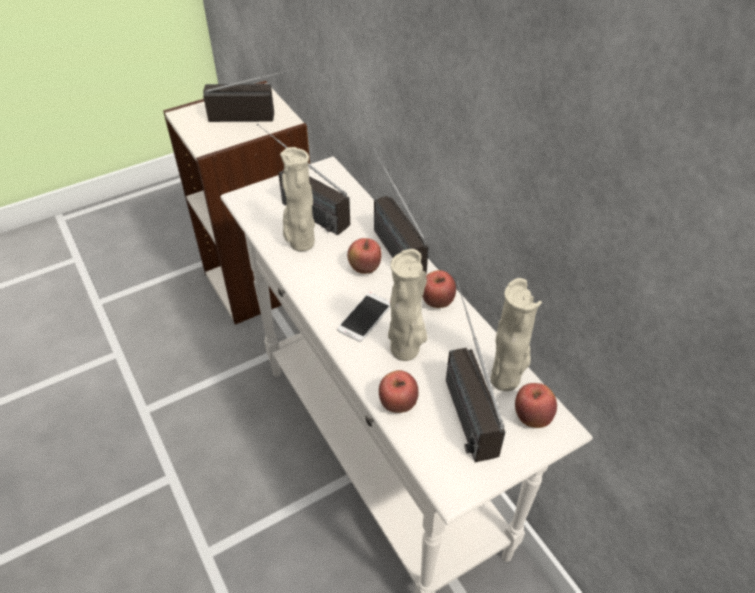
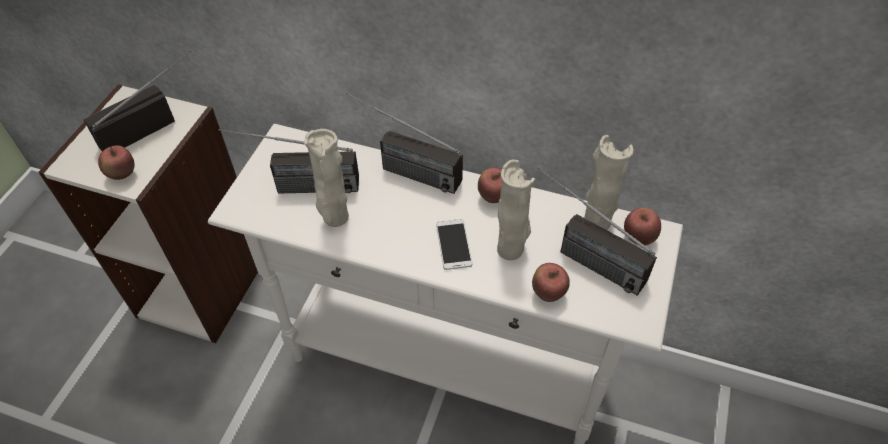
camera: 40 degrees left, 5 degrees up
apple [347,238,382,274] -> apple moved to [98,145,134,180]

